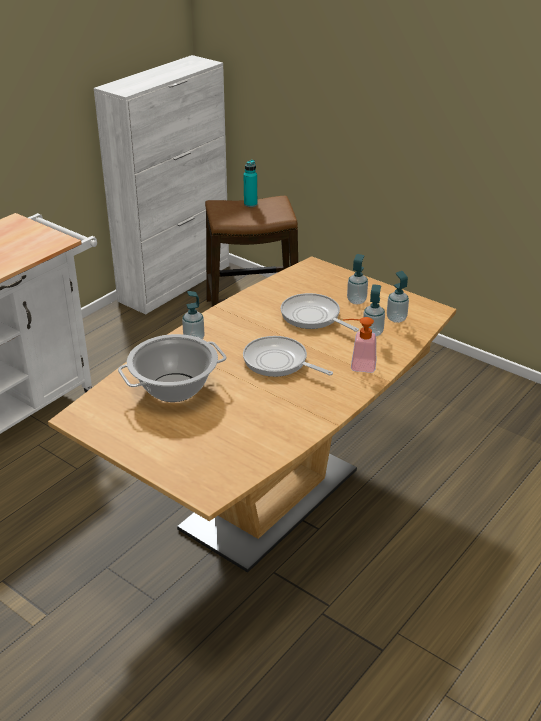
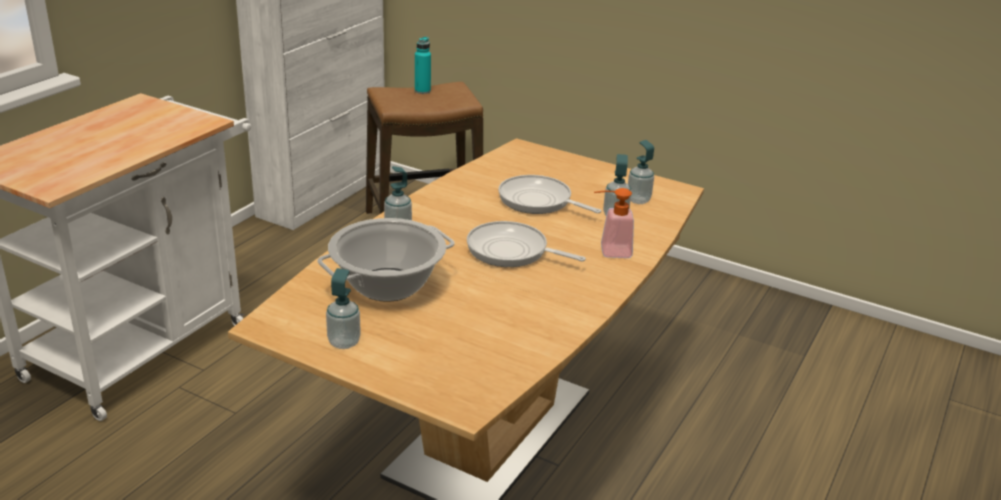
camera: 10 degrees left, 5 degrees down
soap dispenser [347,254,368,304] -> soap dispenser moved to [326,268,361,349]

